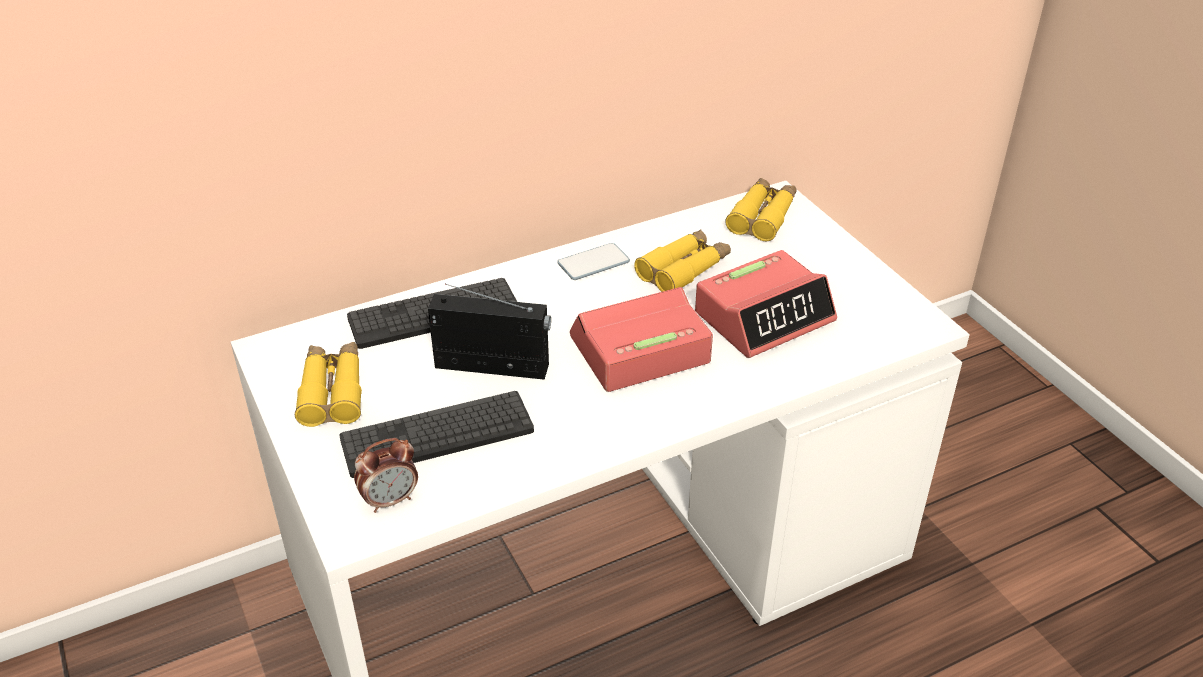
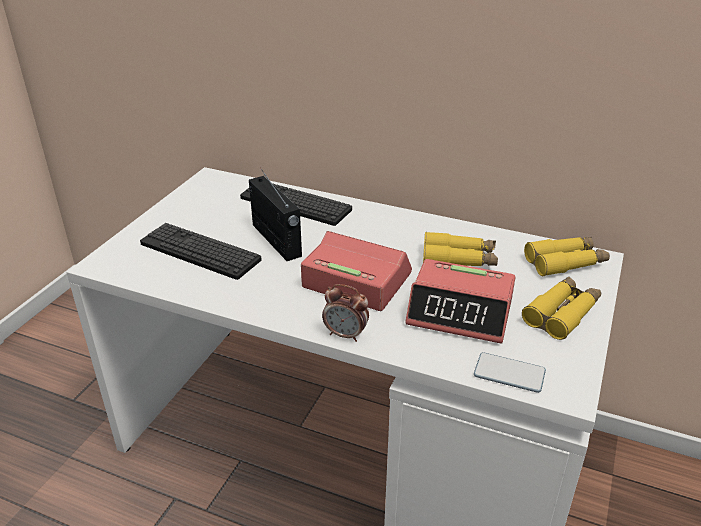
camera: 50 degrees right, 5 degrees down
yellow binoculars [295,342,362,427] -> yellow binoculars moved to [522,277,601,340]
alarm clock [354,438,418,513] -> alarm clock moved to [322,284,369,342]
phone [557,243,630,280] -> phone moved to [474,352,546,393]

